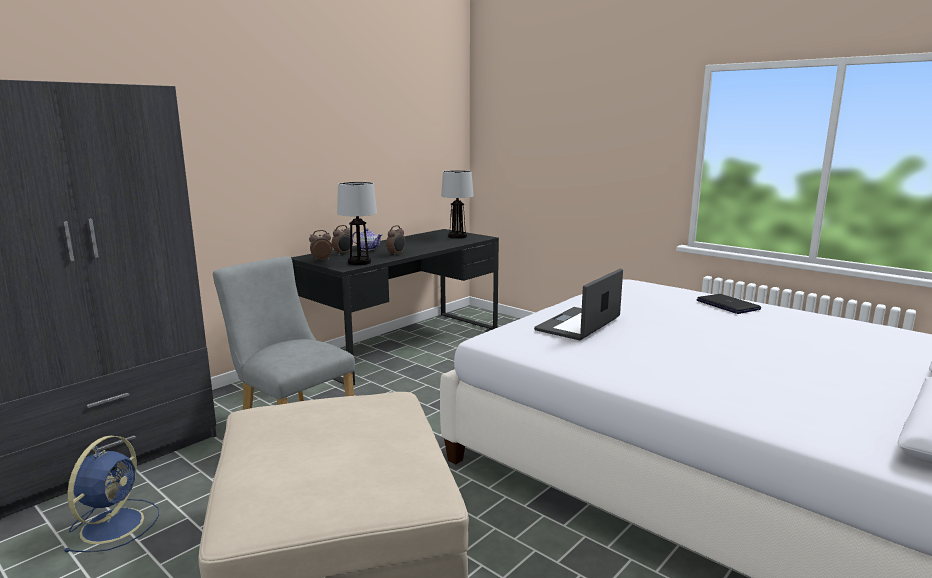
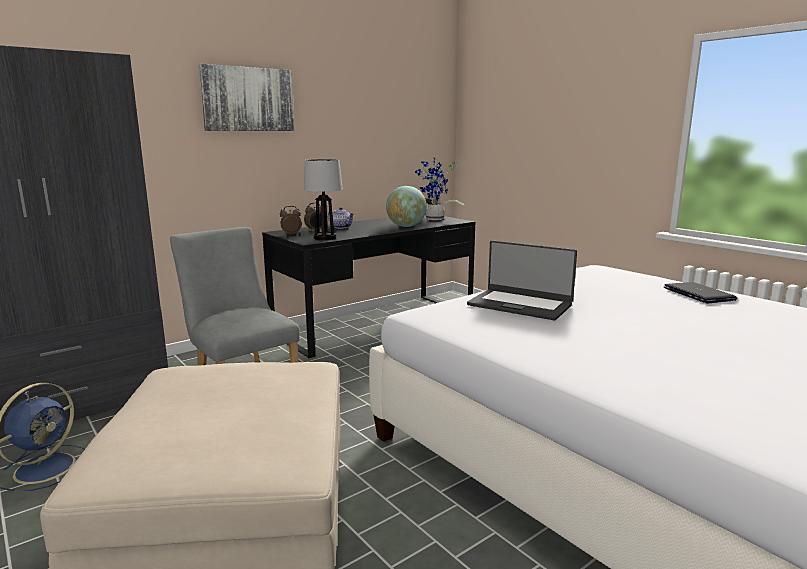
camera: 10 degrees right, 0 degrees up
alarm clock [386,225,405,255] -> none
table lamp [441,170,473,239] -> potted plant [415,157,464,220]
laptop [534,268,623,340] -> laptop turned 105 degrees counterclockwise [467,240,577,320]
none -> picture [199,64,294,131]
none -> globe [386,186,427,227]

